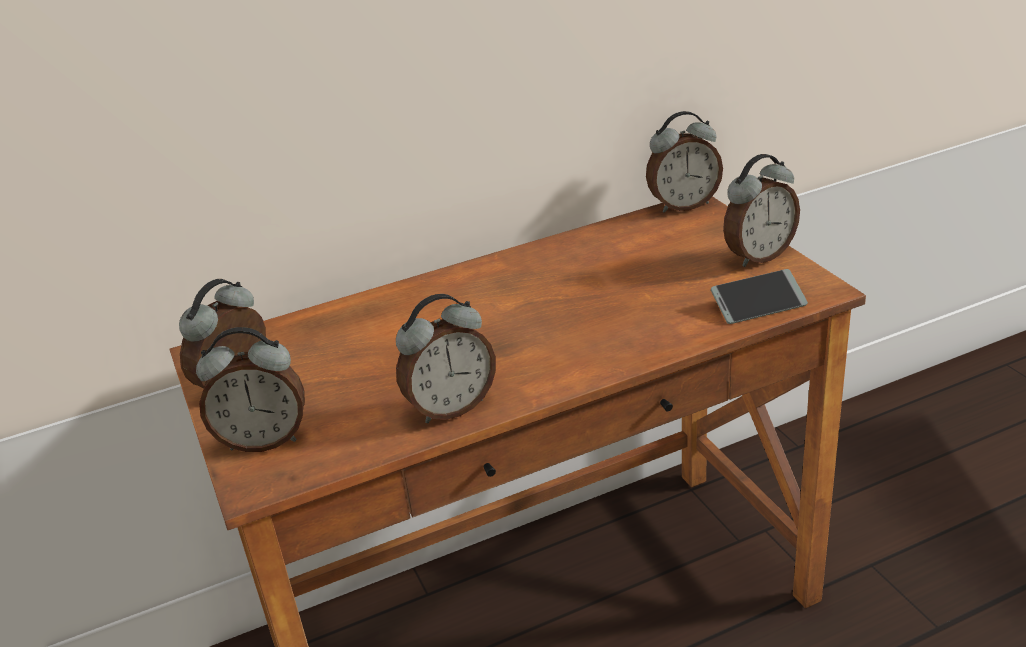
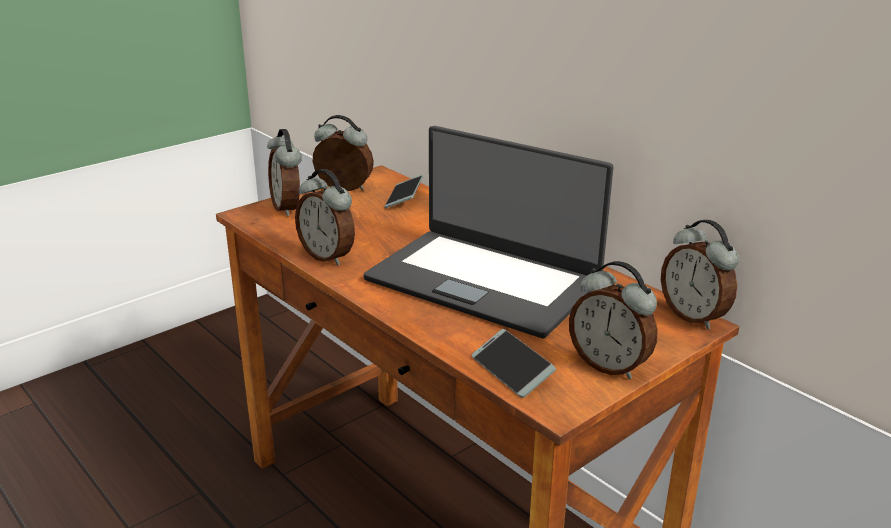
camera: 70 degrees right, 5 degrees down
none -> laptop [364,126,613,338]
none -> phone [384,175,423,208]

